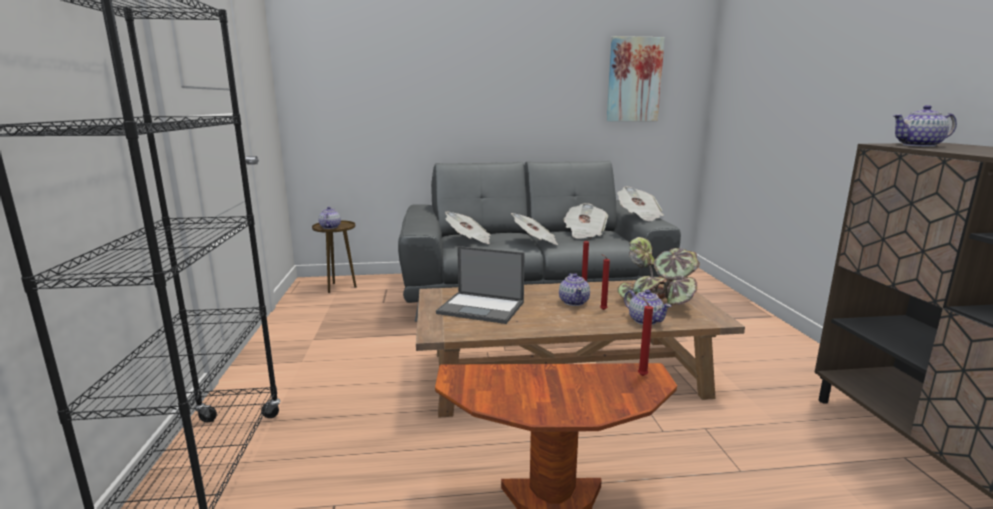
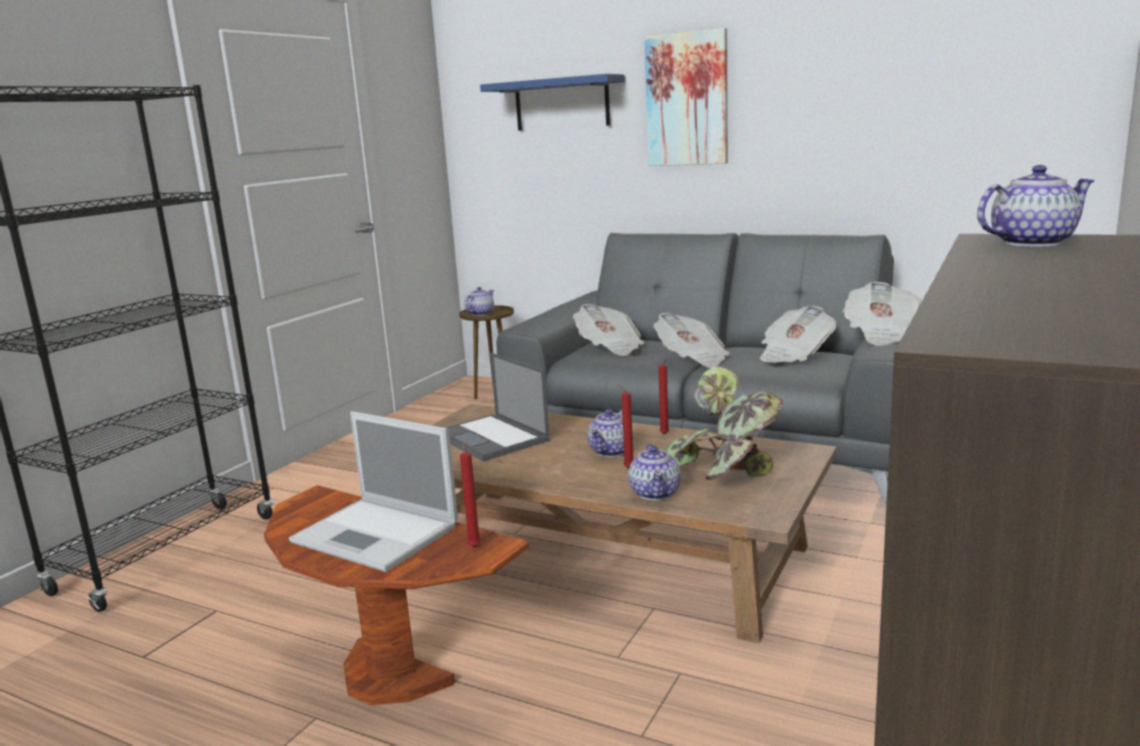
camera: 35 degrees right, 0 degrees up
picture [607,36,665,121] -> picture moved to [644,28,728,166]
teapot [893,105,957,147] -> teapot turned 135 degrees clockwise [977,165,1095,247]
none -> laptop [289,411,458,572]
none -> blue shelf [480,74,625,131]

